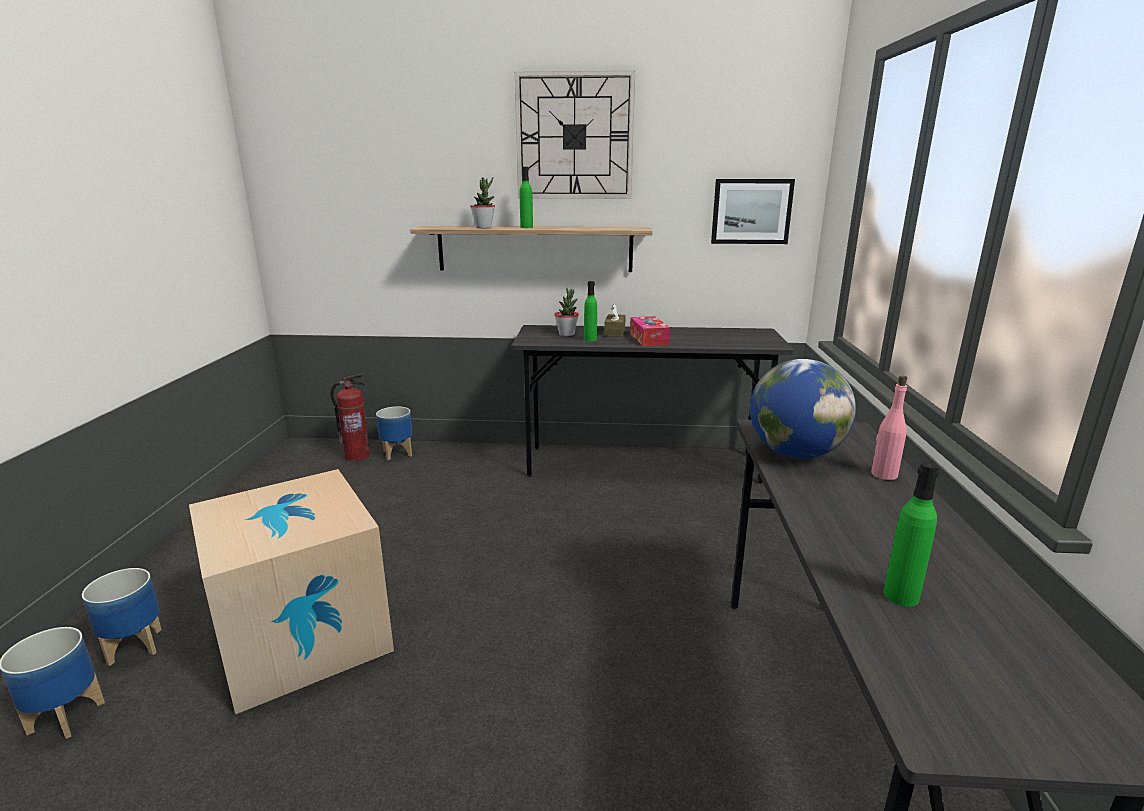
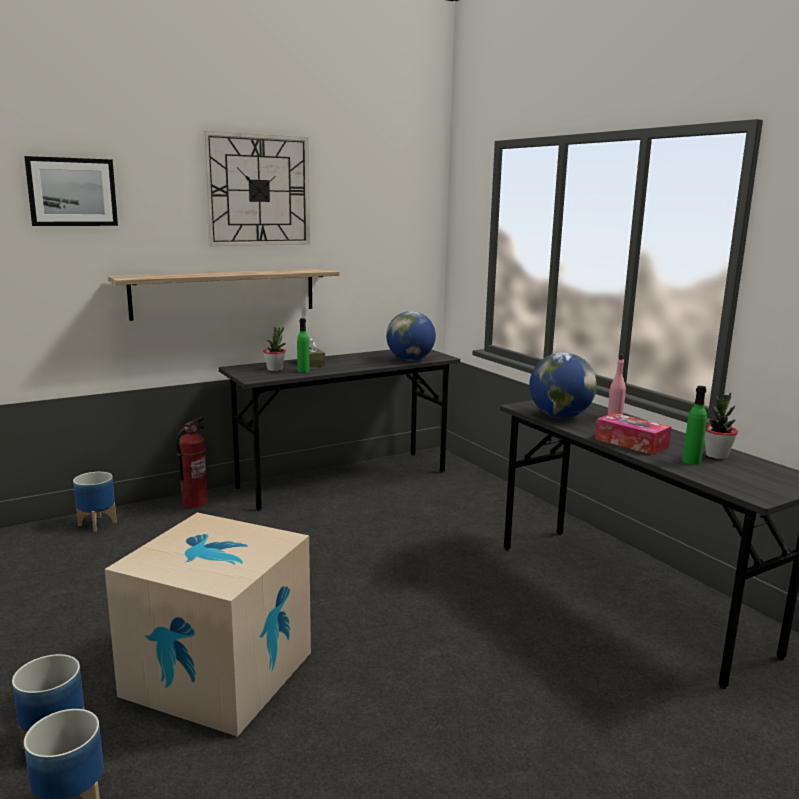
camera: 35 degrees left, 5 degrees down
fire extinguisher [330,373,370,461] -> fire extinguisher moved to [176,417,208,509]
potted plant [470,177,495,228] -> potted plant moved to [704,392,738,459]
green bottle [520,167,533,228] -> none
tissue box [630,316,670,346] -> tissue box moved to [595,413,671,455]
picture [711,179,795,244] -> picture moved to [24,156,118,226]
none -> globe [386,311,436,361]

